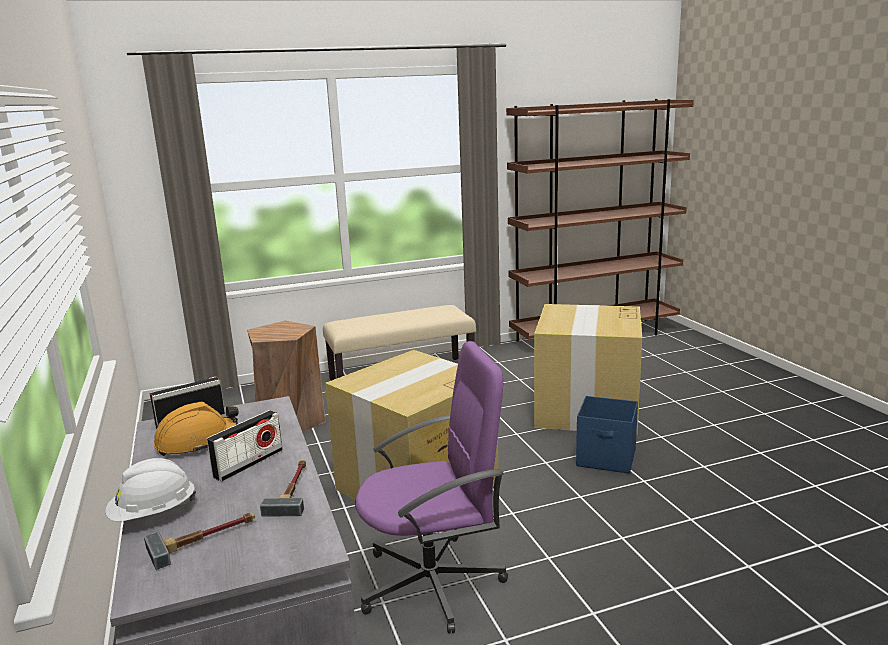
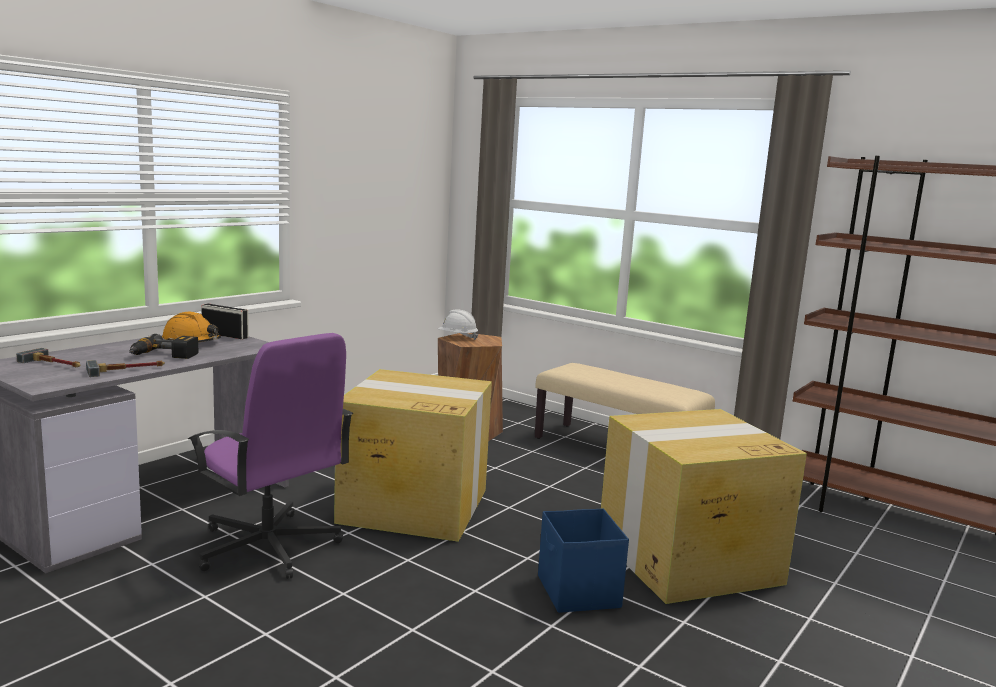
camera: 55 degrees right, 5 degrees down
white hard hat [105,458,196,522] -> white hard hat moved to [438,309,478,340]
radio [207,410,283,481] -> power drill [129,334,198,359]

